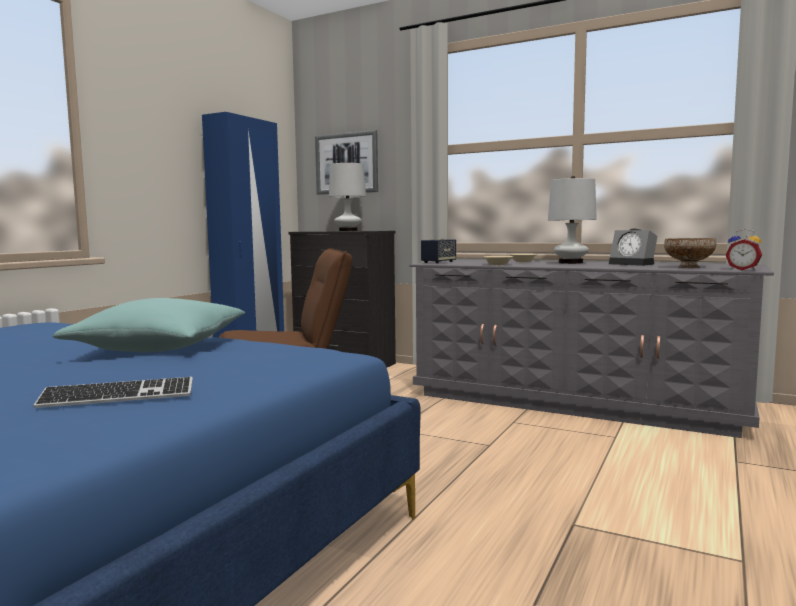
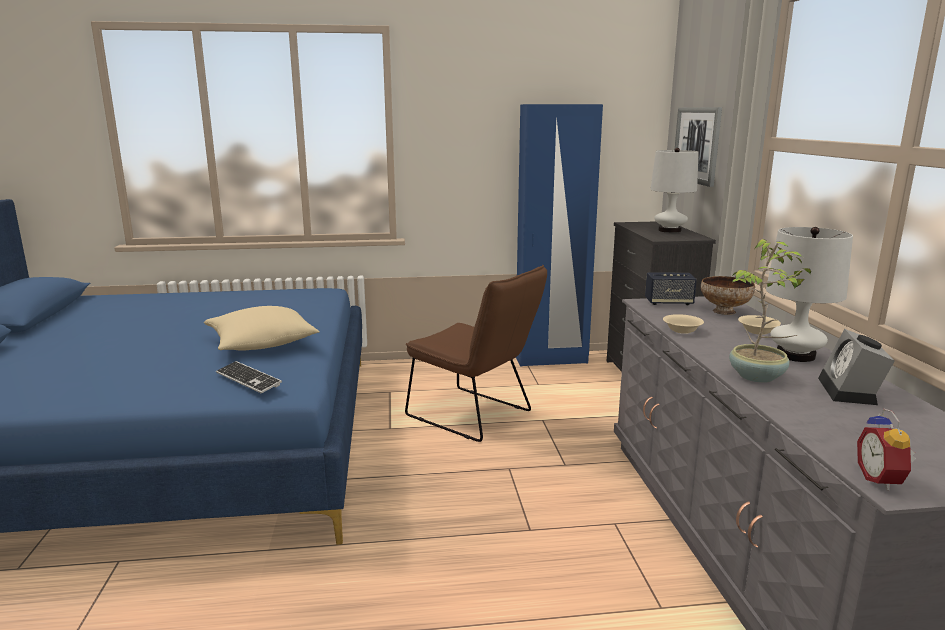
camera: 55 degrees right, 10 degrees up
keyboard [34,377,193,408] -> keyboard moved to [216,361,282,393]
turquoise pillow [53,298,245,352] -> beige pillow [204,306,320,350]
bowl [664,238,716,268] -> bowl moved to [701,276,755,315]
none -> potted plant [729,239,811,383]

